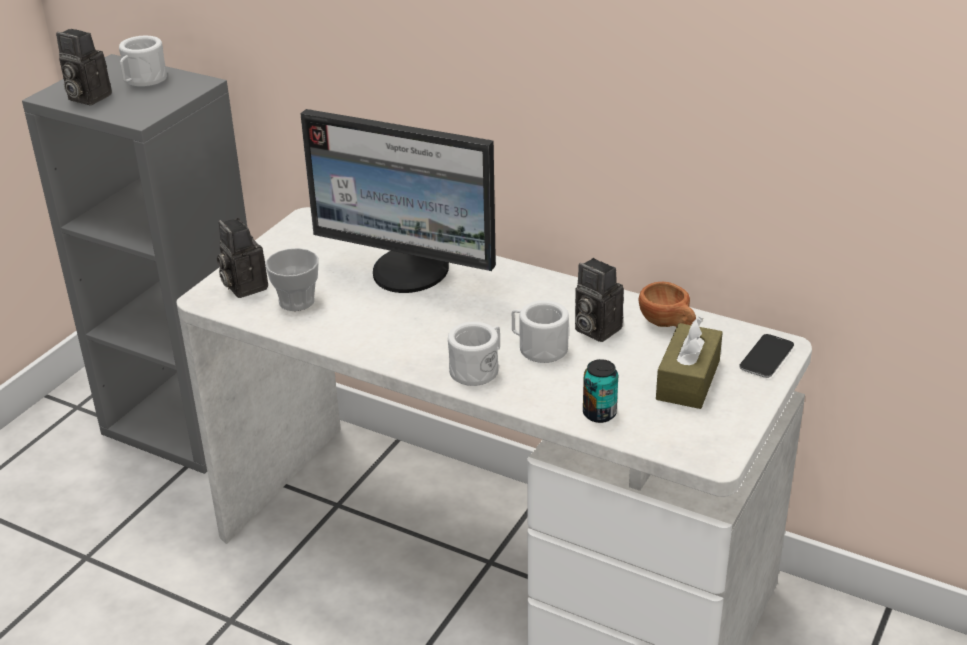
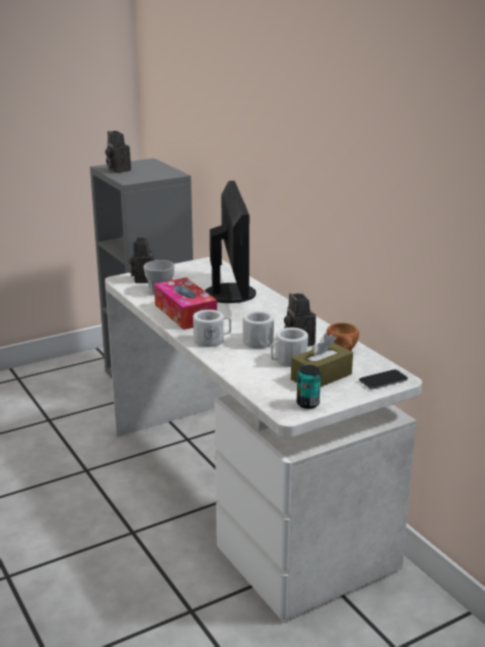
camera: 30 degrees right, 10 degrees down
white mug [119,36,167,87] -> white mug moved to [271,328,308,367]
monitor [300,109,496,293] -> monitor turned 150 degrees counterclockwise [205,181,256,303]
can [583,359,618,423] -> can moved to [297,365,321,409]
none -> tissue box [154,277,217,330]

